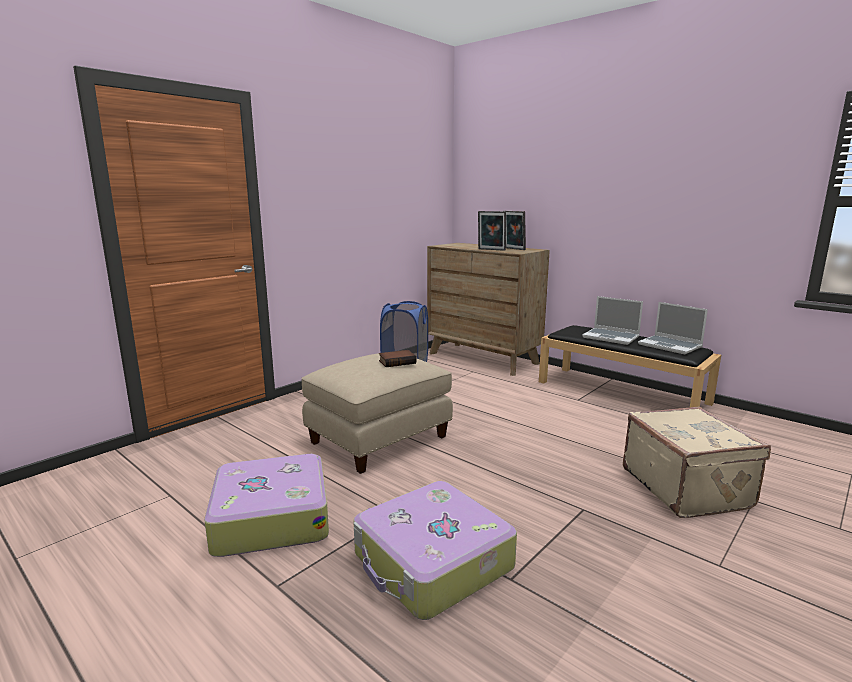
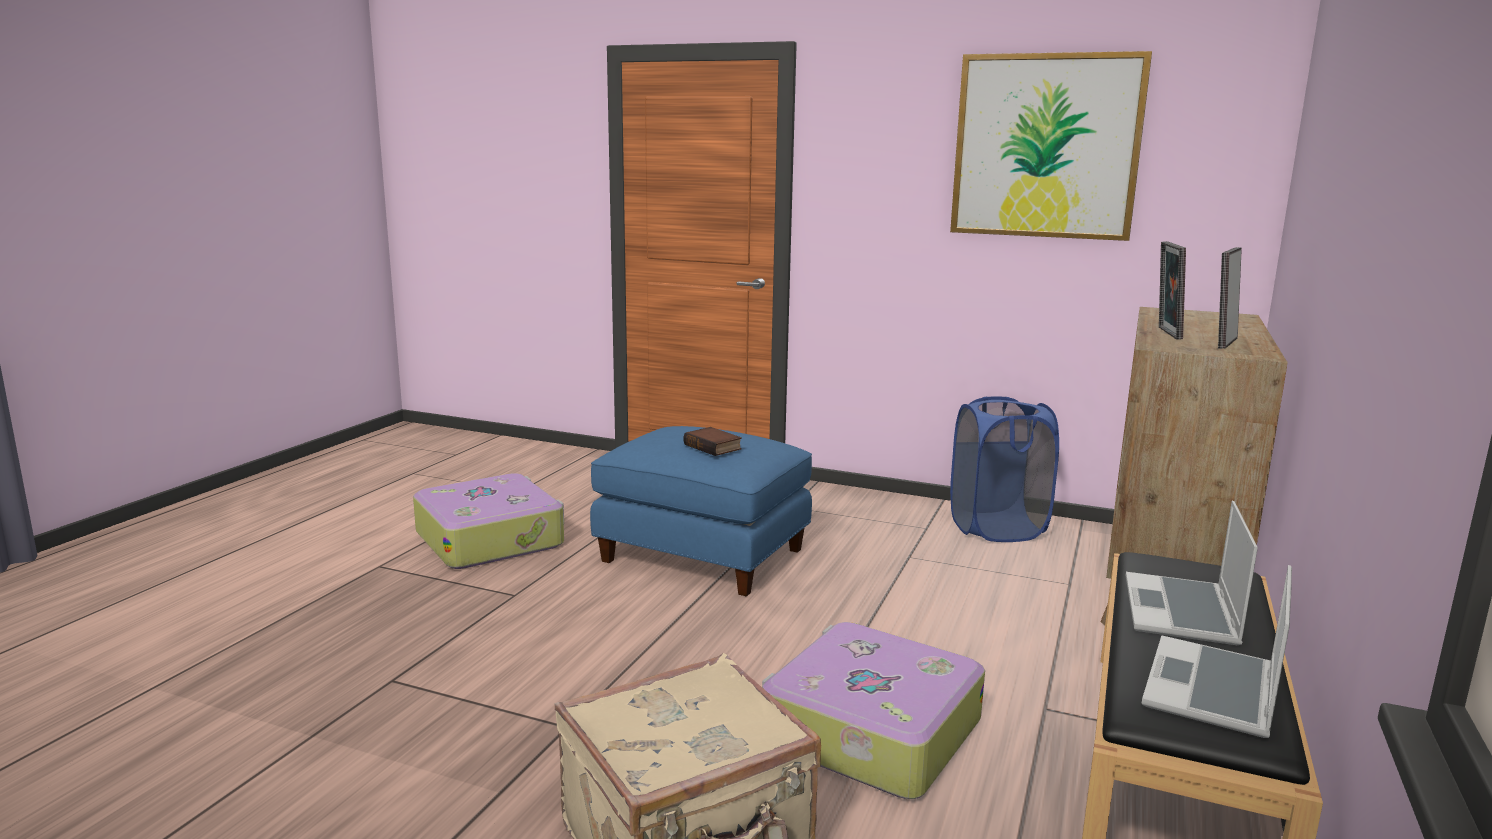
camera: 70 degrees right, 0 degrees up
beige ottoman [302,353,453,474] -> blue ottoman [590,426,812,596]
suitcase [354,481,517,620] -> suitcase moved to [762,622,985,799]
none -> picture [950,51,1152,241]

